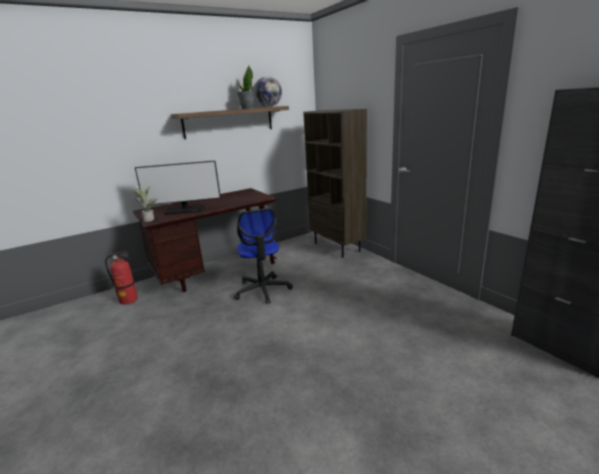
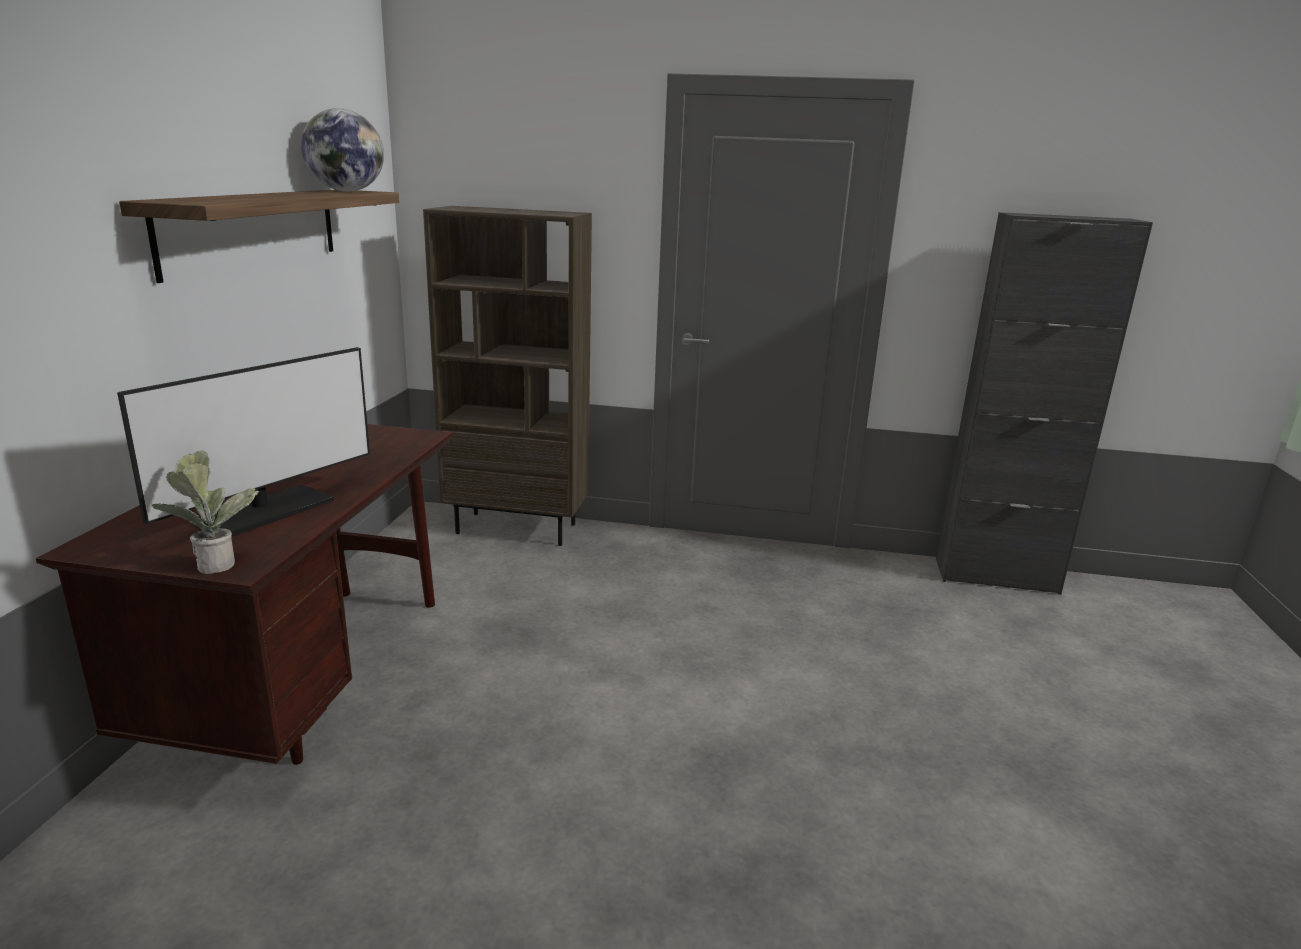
camera: 50 degrees left, 0 degrees up
fire extinguisher [105,252,138,305] -> none
office chair [234,208,293,304] -> none
potted plant [237,66,254,109] -> none

